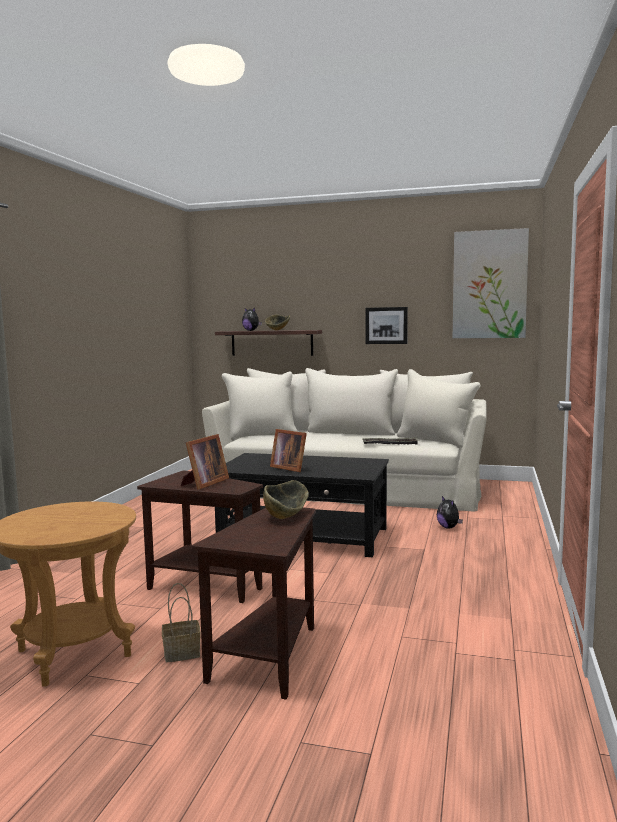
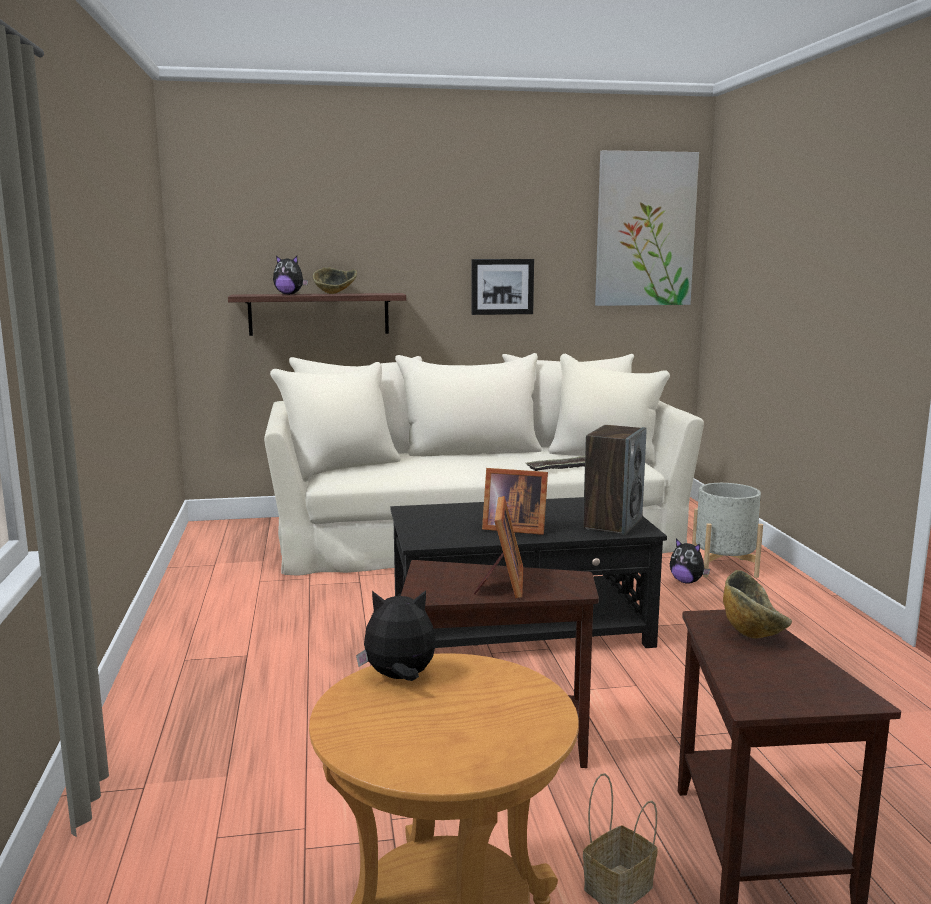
camera: 25 degrees left, 5 degrees up
none -> plush toy [356,590,436,681]
none -> speaker [583,425,647,535]
none -> grey planter [692,483,763,578]

